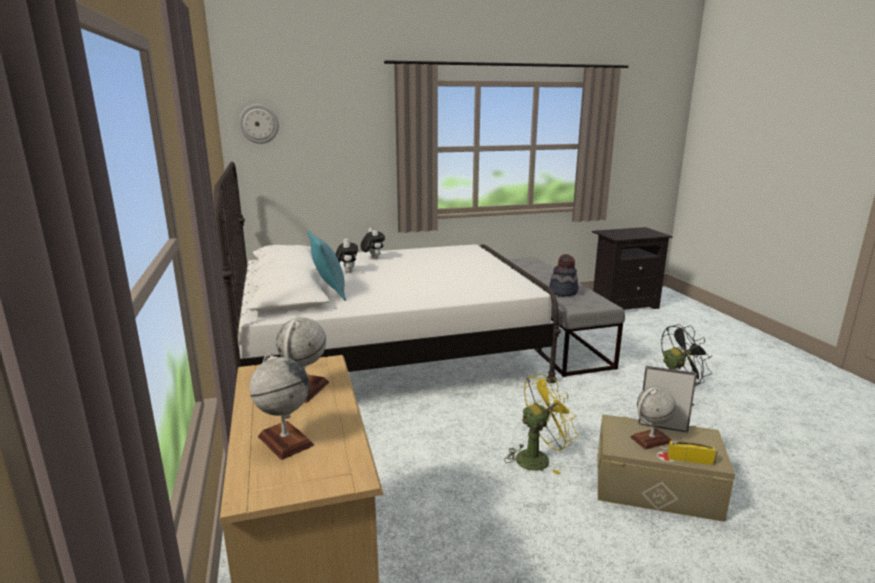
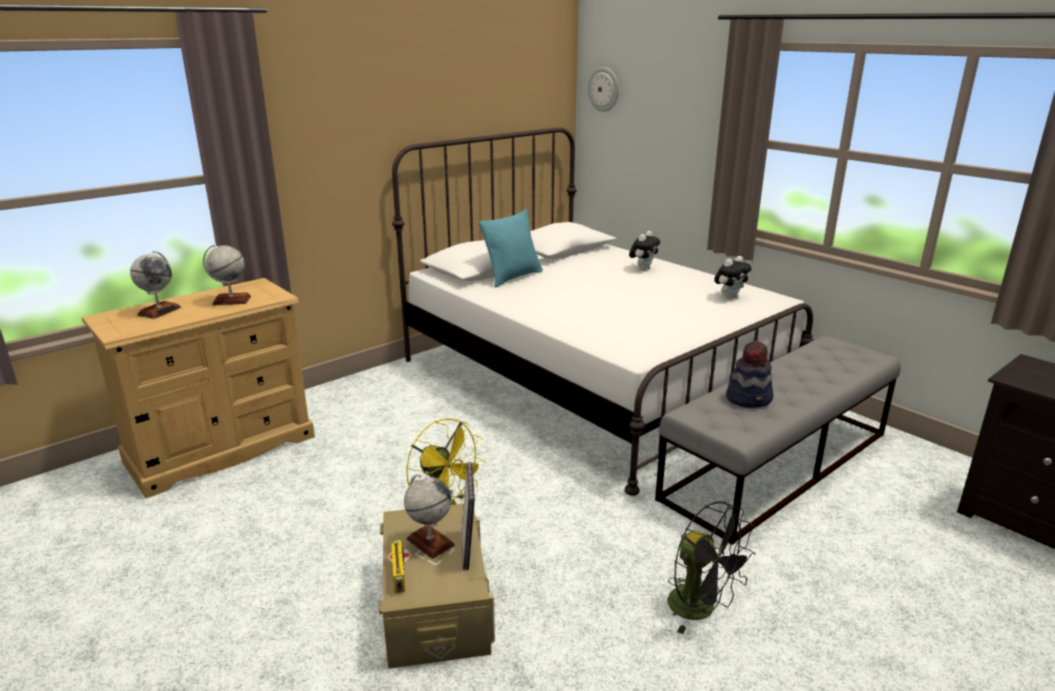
camera: 65 degrees right, 5 degrees up
plush toy [335,239,358,273] -> plush toy moved to [714,256,752,299]

